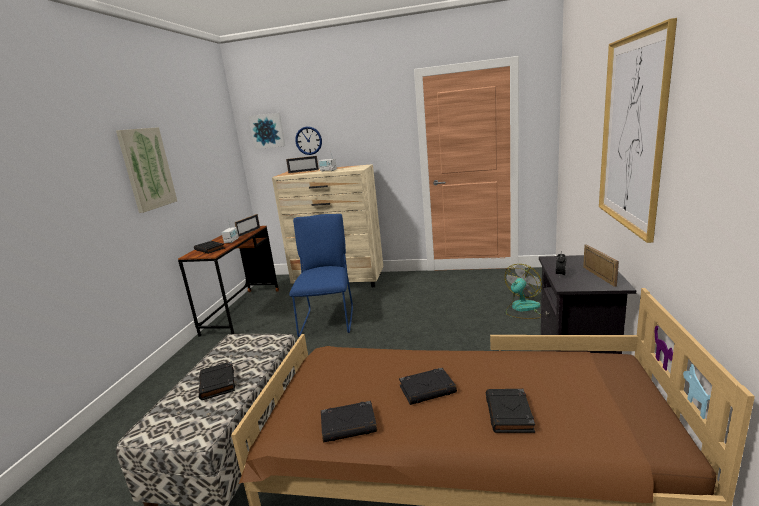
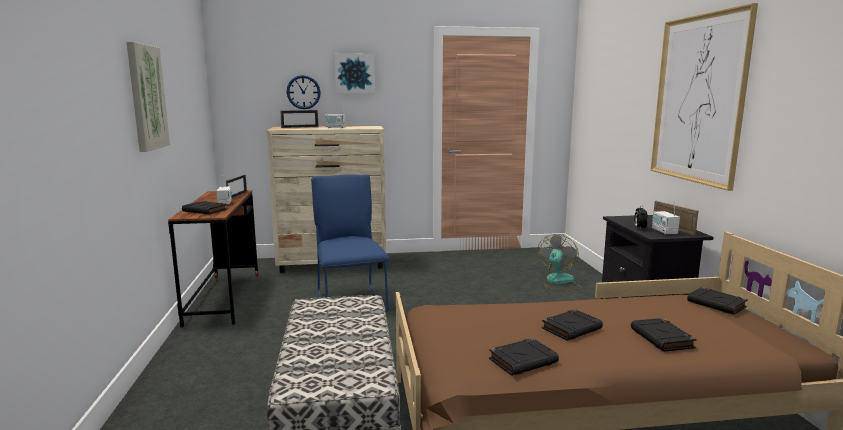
camera: 20 degrees left, 5 degrees down
black book [198,361,235,400] -> black book moved to [687,287,748,315]
picture [248,113,285,149] -> picture moved to [335,53,375,94]
none -> radio [652,202,680,235]

